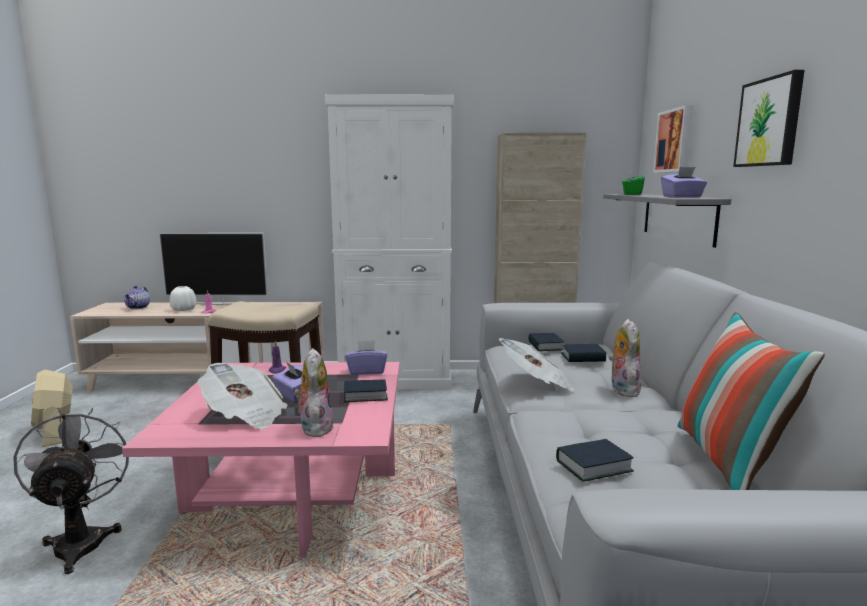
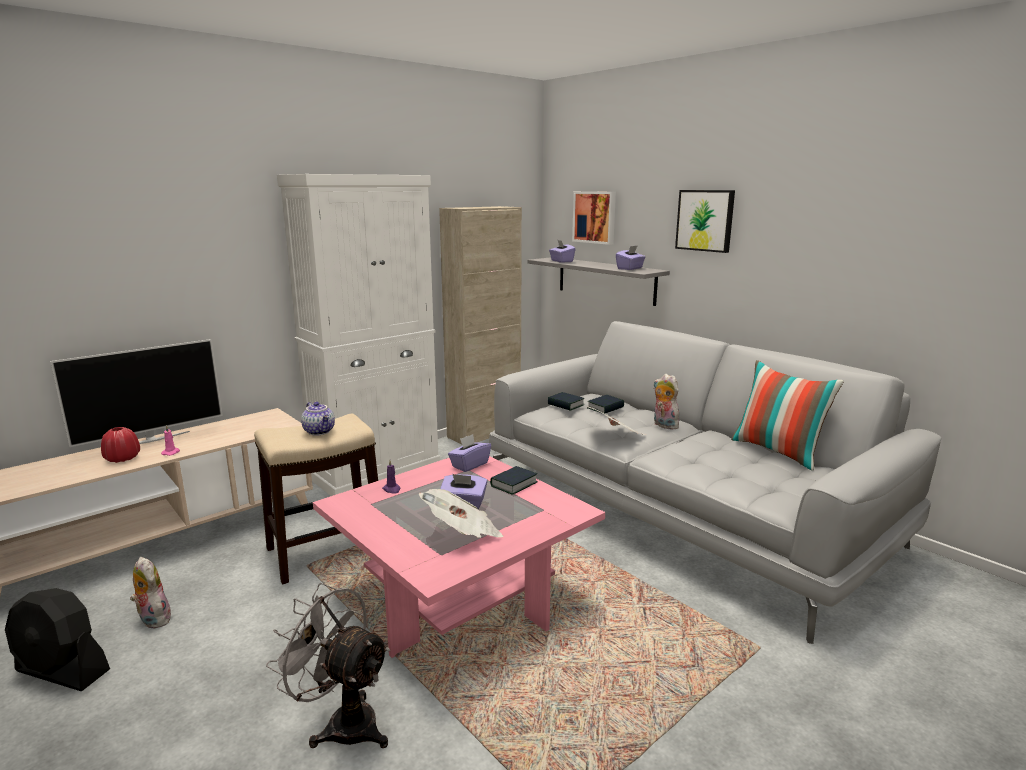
camera: 40 degrees left, 5 degrees up
beige fan [31,370,73,447] -> black fan [5,588,110,691]
teapot [124,286,150,309] -> teapot moved to [301,402,335,436]
white vase [170,286,197,311] -> red vase [101,427,140,463]
plush toy [294,348,334,437] -> plush toy moved to [130,557,174,628]
book [556,439,634,482] -> none
green tissue box [622,170,645,195] -> purple tissue box [549,240,576,263]

